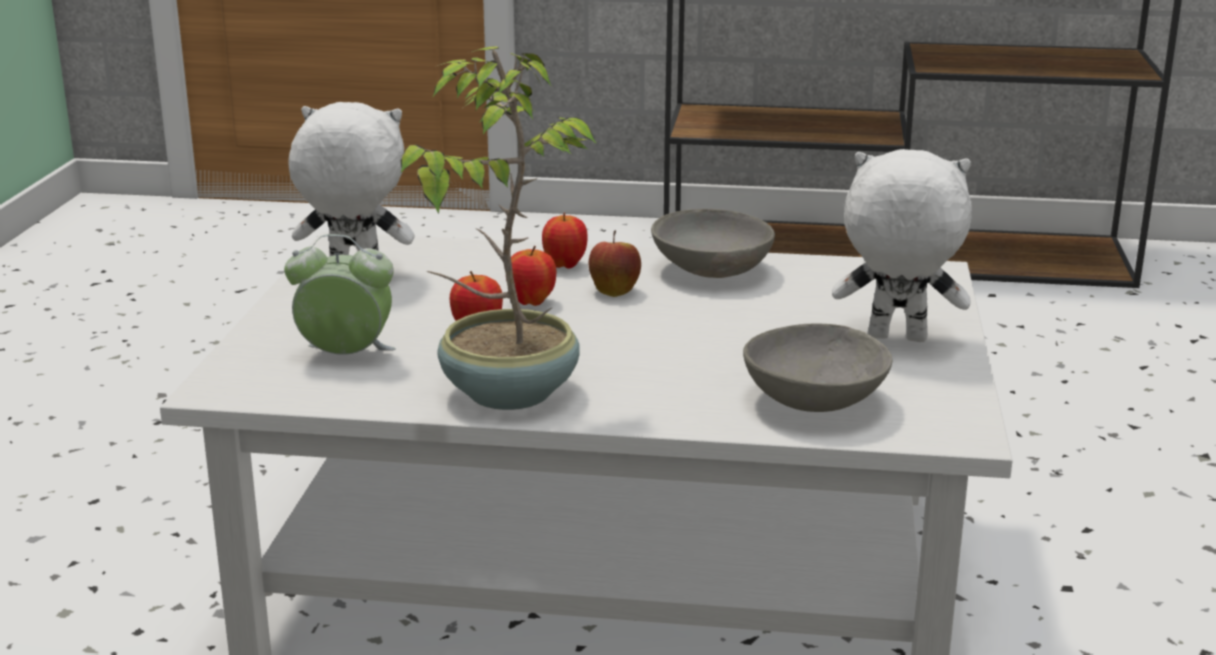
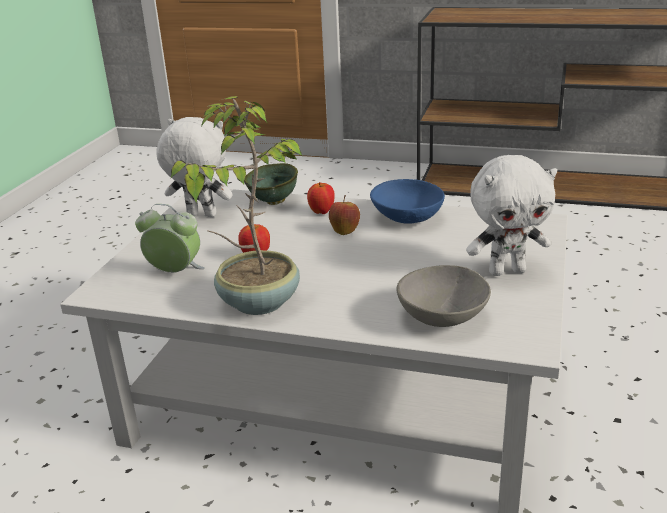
camera: 10 degrees right, 5 degrees up
apple [506,245,556,306] -> none
grey bowl [651,209,775,278] -> blue bowl [370,179,445,224]
white plush toy [832,149,972,342] -> white plush toy turned 150 degrees clockwise [466,155,557,276]
none -> green bowl [244,163,298,205]

